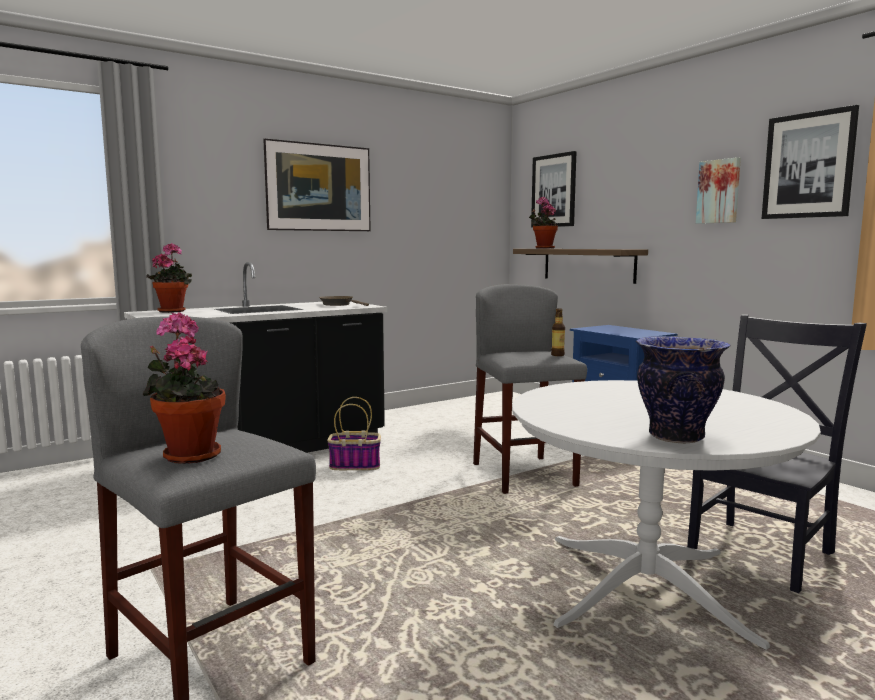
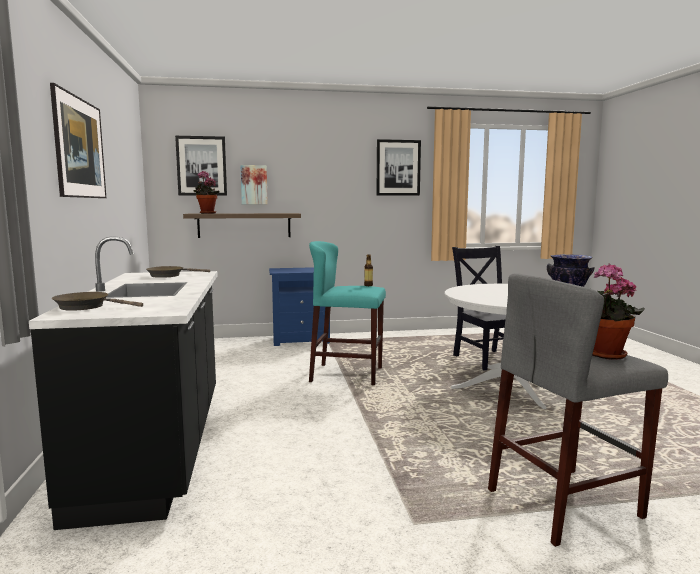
camera: 65 degrees left, 0 degrees up
potted plant [146,243,192,313] -> brown frying pan [52,292,143,311]
basket [327,397,381,470] -> none
grey stool [473,284,587,494] -> turquoise stool [309,241,386,385]
picture [696,157,741,224] -> picture moved to [240,165,268,204]

